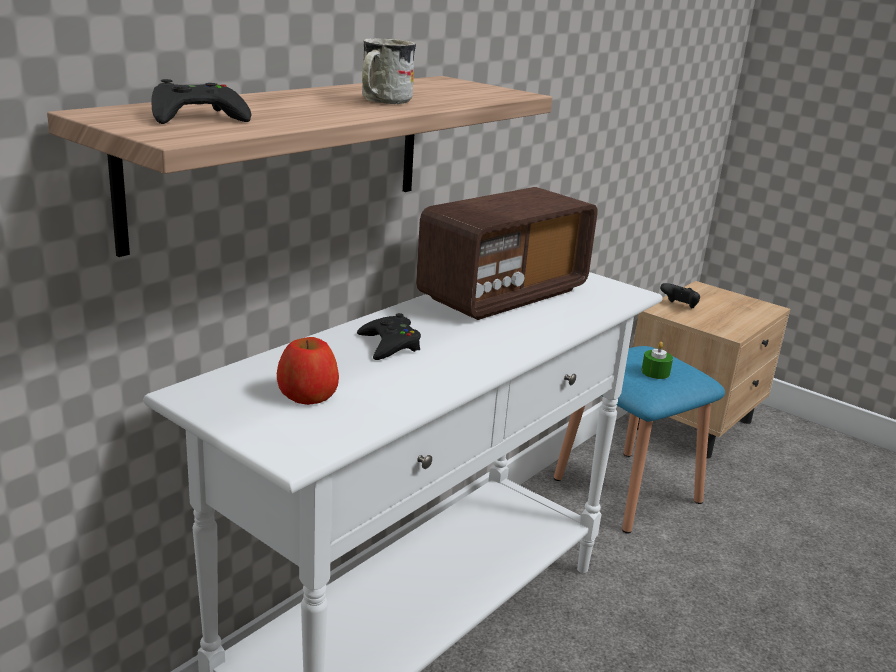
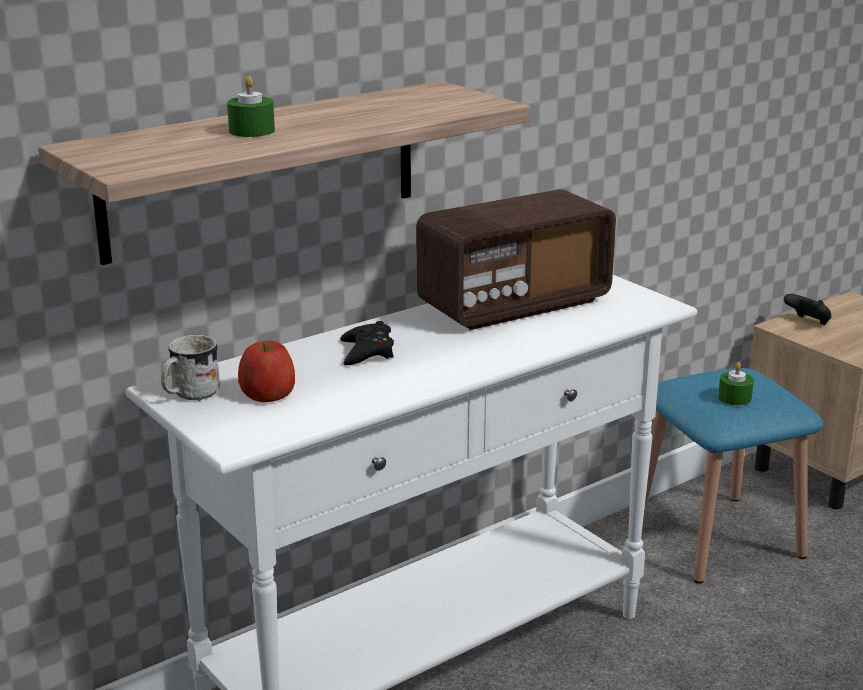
camera: 15 degrees right, 0 degrees up
black game controller [151,79,252,124] -> none
white mug [362,38,416,104] -> white mug moved to [161,335,220,401]
none -> green candle [227,76,275,137]

